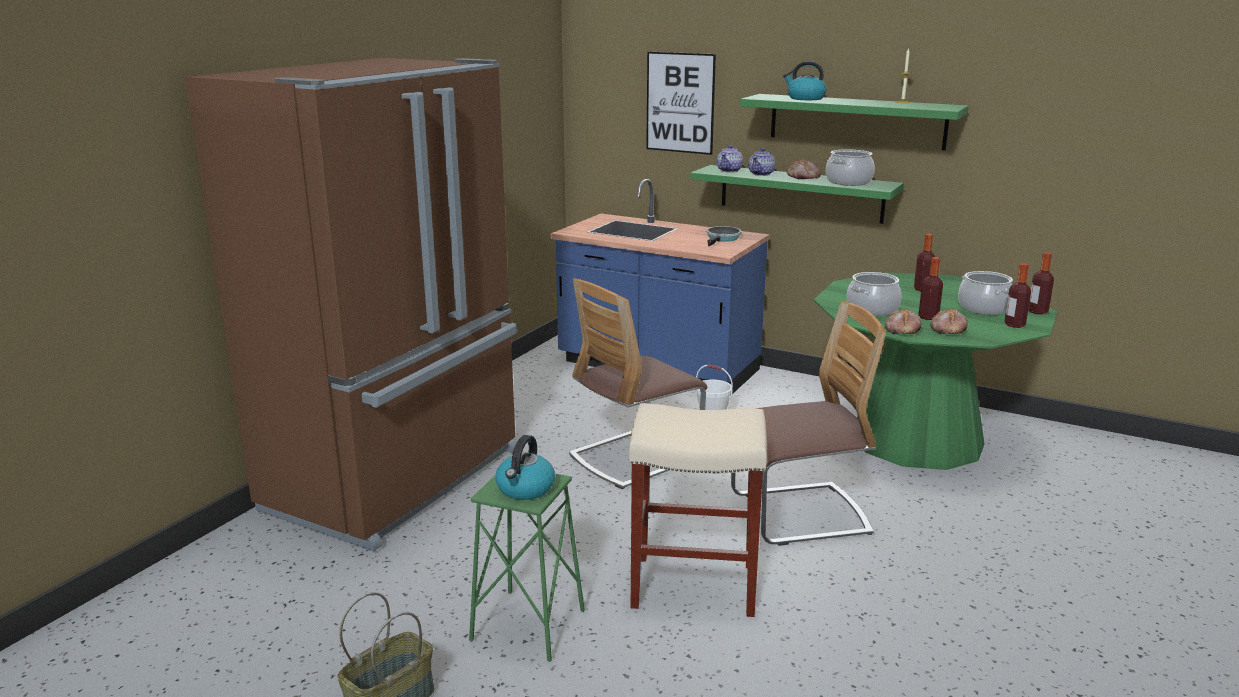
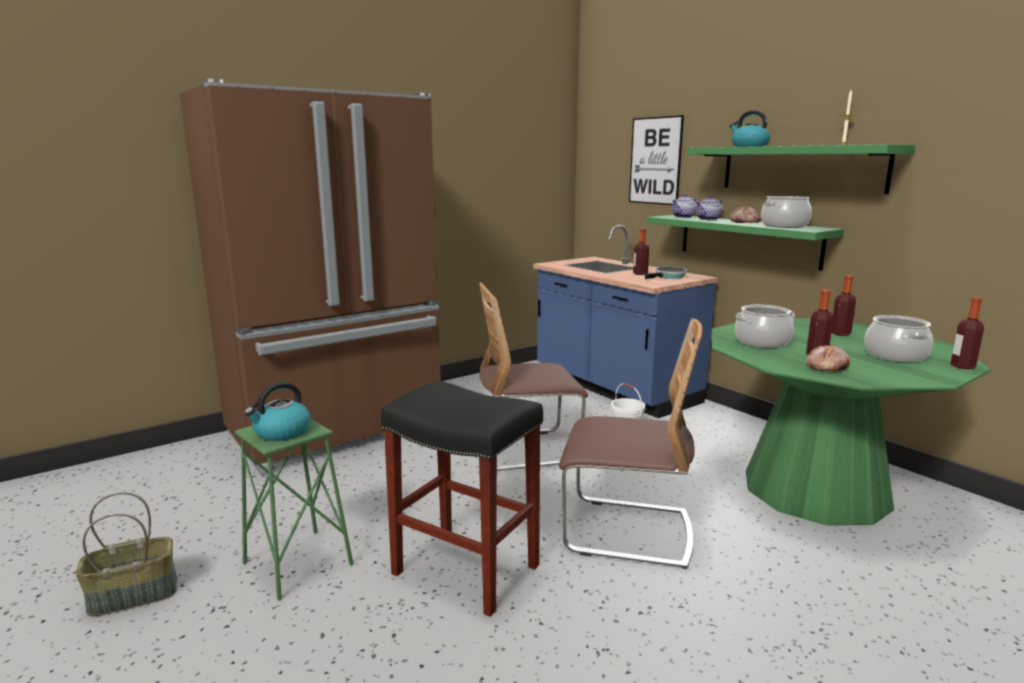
camera: 25 degrees right, 5 degrees down
beige stool [629,403,767,617] -> black stool [381,381,543,617]
bread [885,308,921,334] -> none
bottle [1004,263,1031,328] -> bottle moved to [633,228,649,275]

